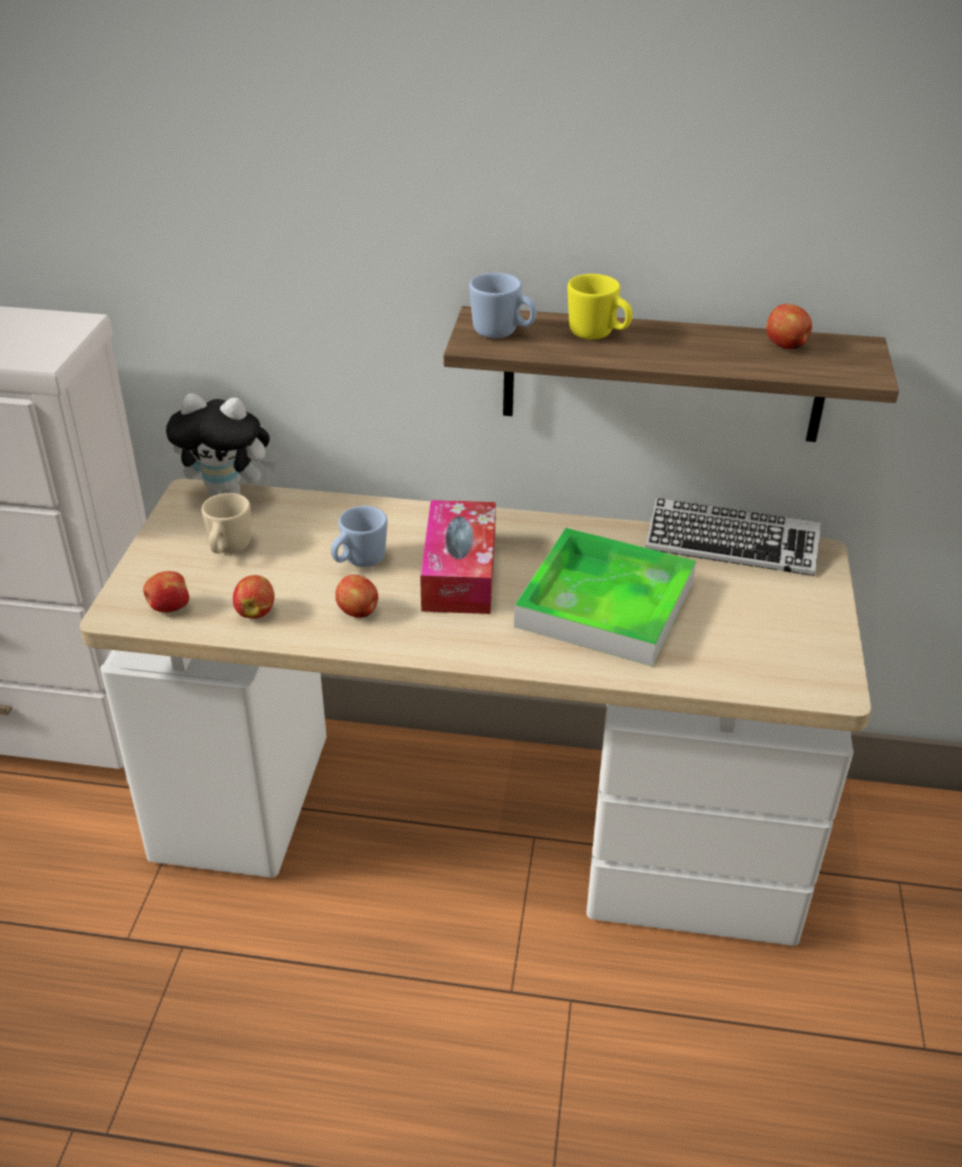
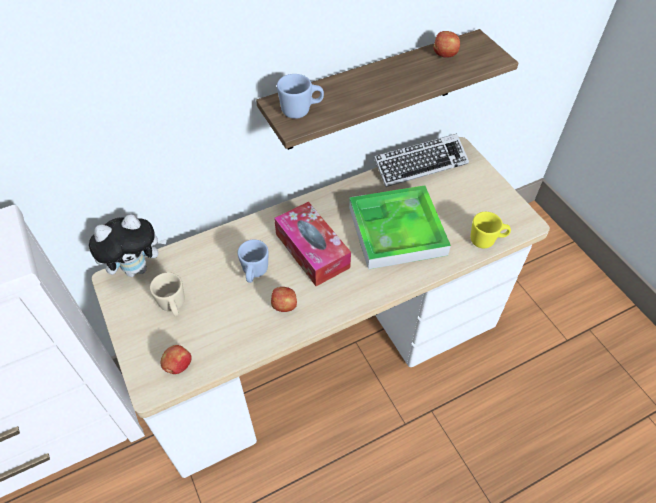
camera: 35 degrees left, 15 degrees up
apple [233,575,274,619] -> none
yellow mug [568,274,633,339] -> yellow mug moved to [471,212,511,248]

